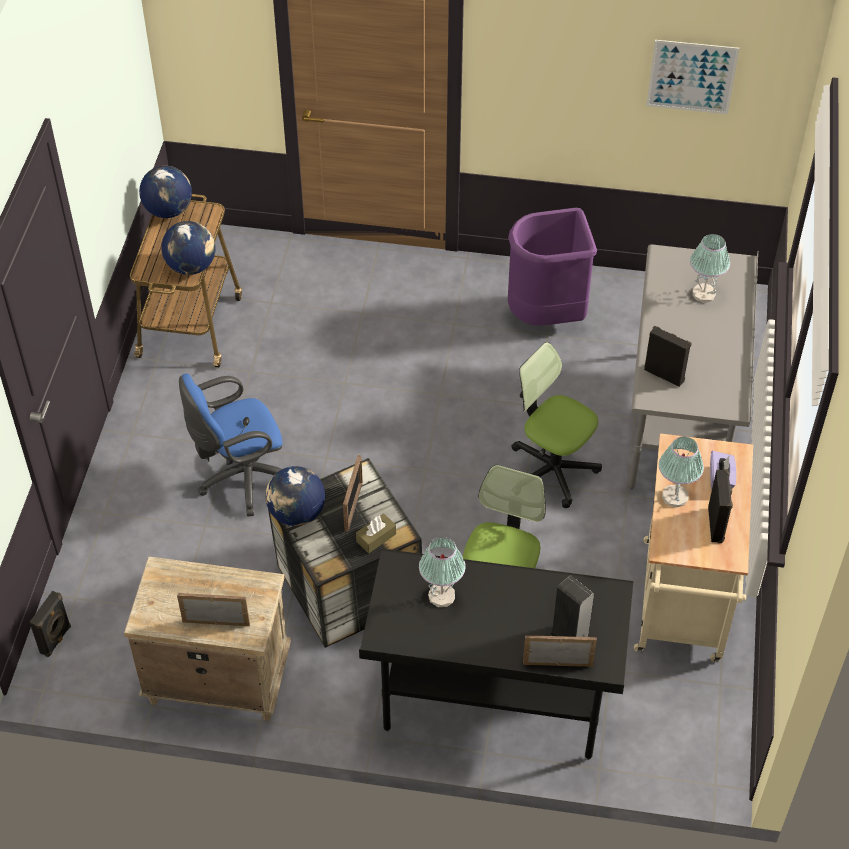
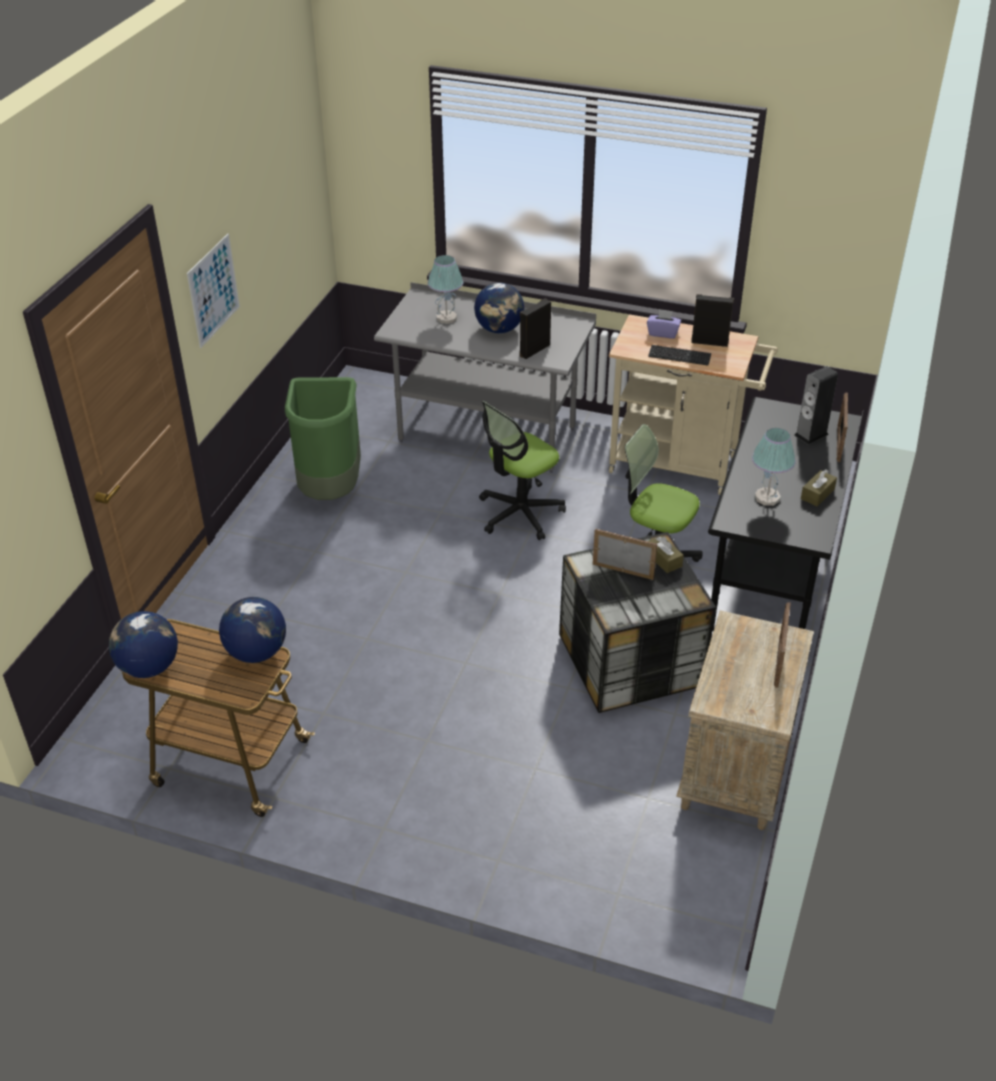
camera: 80 degrees left, 10 degrees down
black speaker [29,591,71,657] -> none
blue office chair [179,374,283,516] -> none
globe [265,466,325,526] -> globe moved to [474,283,524,333]
purple trash can [508,208,597,325] -> green trash can [285,377,361,500]
picture [646,40,740,114] -> picture moved to [187,234,240,348]
table lamp [659,437,704,508] -> keyboard [648,345,711,365]
none -> brown tissue box [801,469,837,506]

